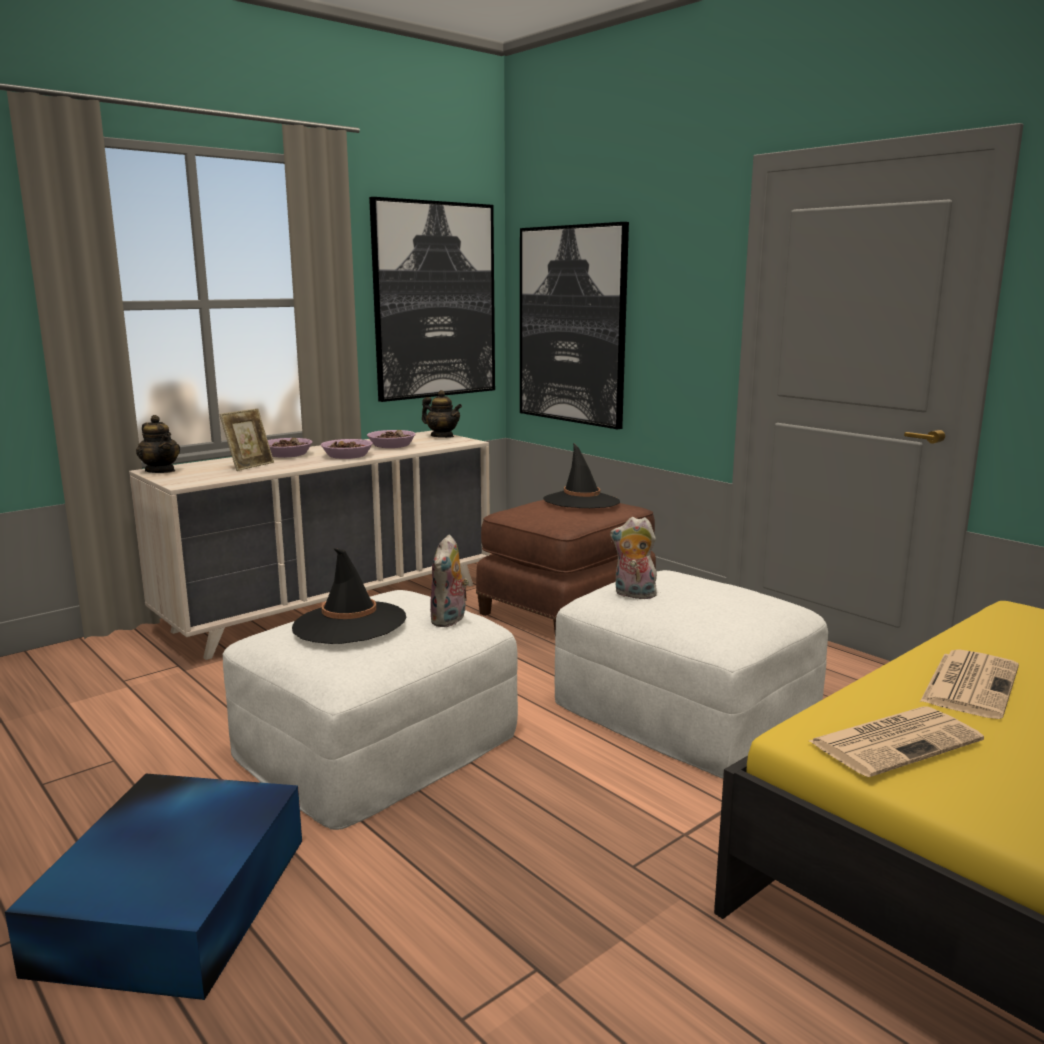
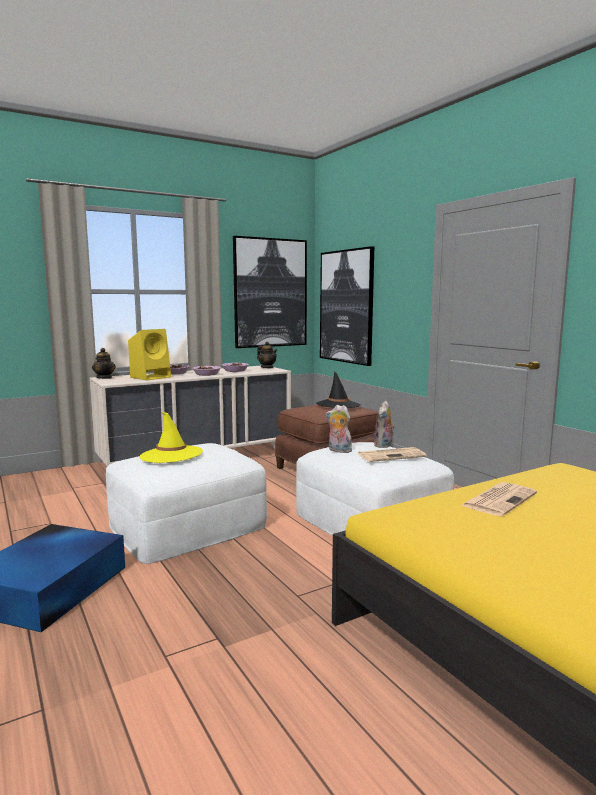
camera: 10 degrees right, 5 degrees down
picture frame [219,409,274,471] -> yellow speaker [128,329,171,380]
black hat [292,548,406,644] -> yellow hat [139,412,203,463]
plush toy [430,535,469,627] -> plush toy moved to [374,401,395,448]
newspaper [809,707,984,777] -> newspaper moved to [358,447,427,462]

